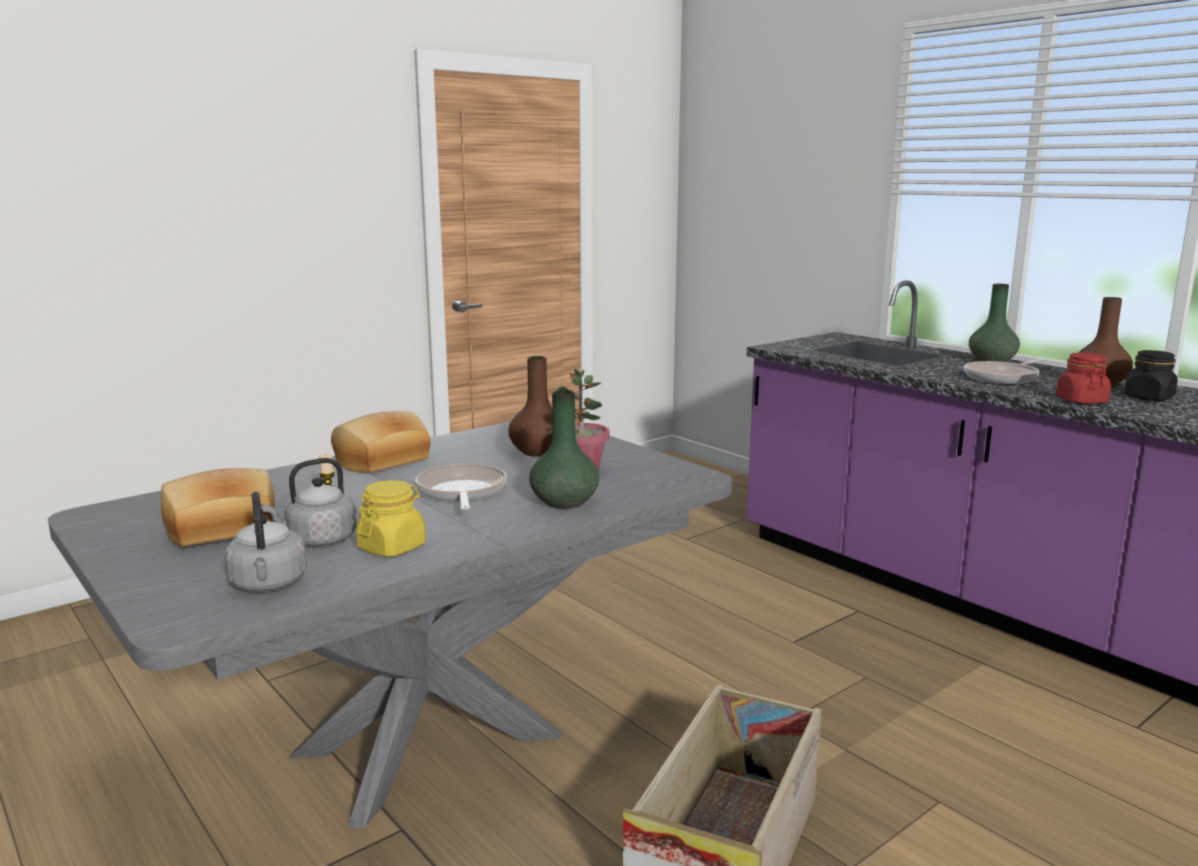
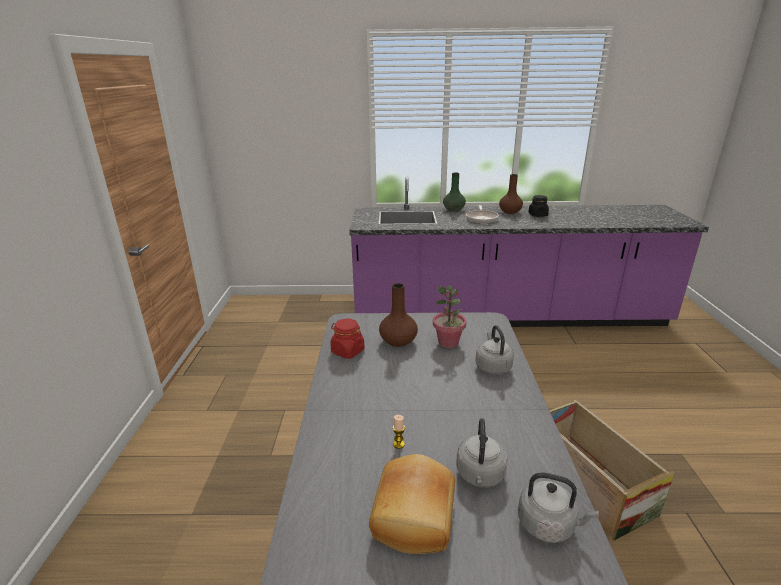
camera: 50 degrees left, 10 degrees up
bread [331,411,430,473] -> none
yellow jar [356,480,426,557] -> none
frying pan [415,463,507,511] -> none
green vase [529,390,600,509] -> grey kettle [475,325,514,375]
red jar [1056,353,1111,404] -> red jar moved to [331,319,364,359]

